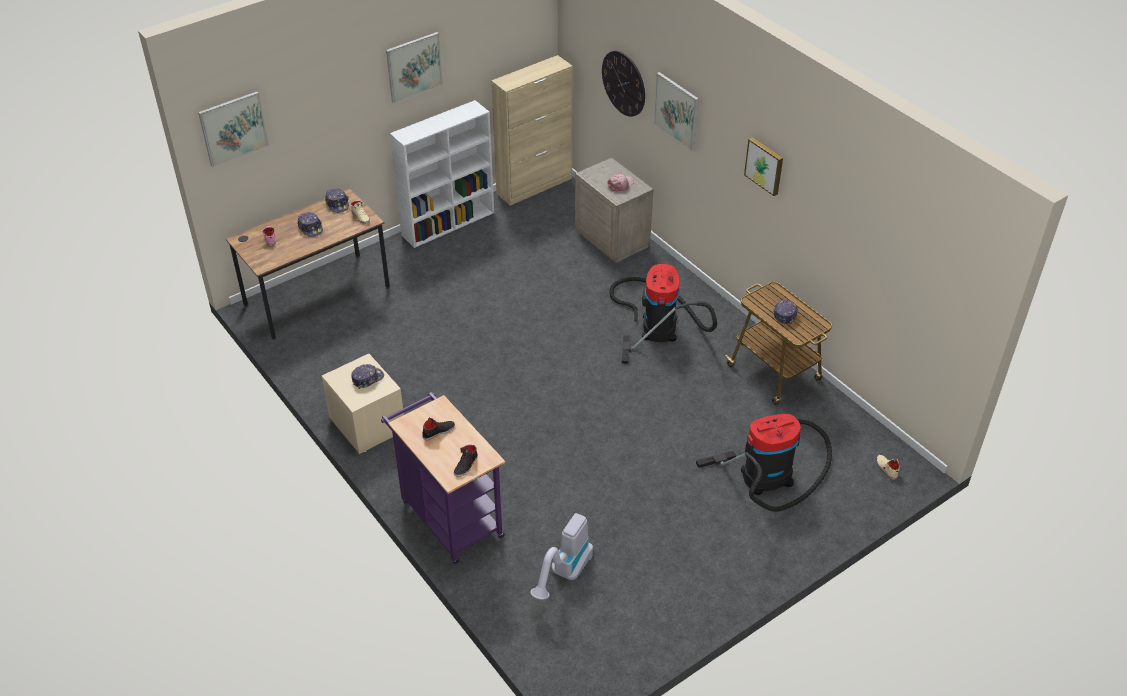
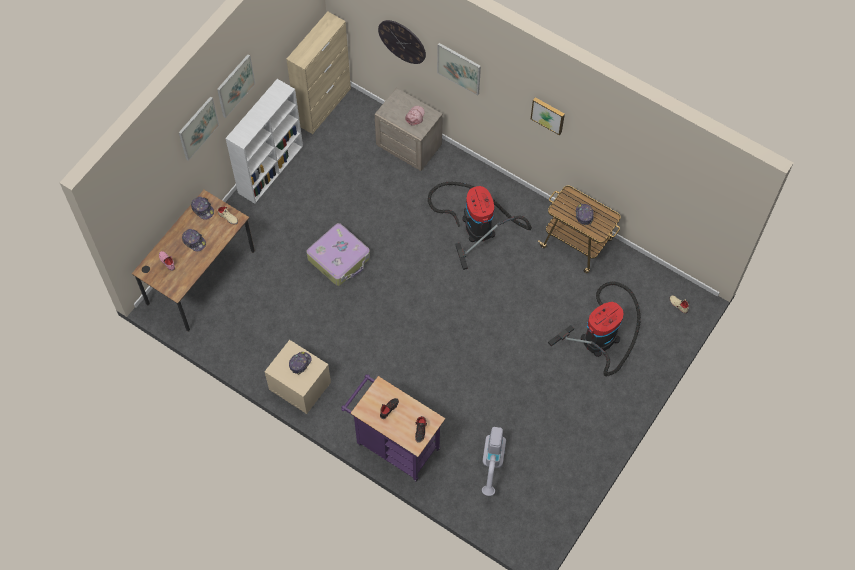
camera: 20 degrees left, 20 degrees up
picture [198,91,269,167] -> picture moved to [178,96,219,161]
none -> suitcase [306,223,370,286]

